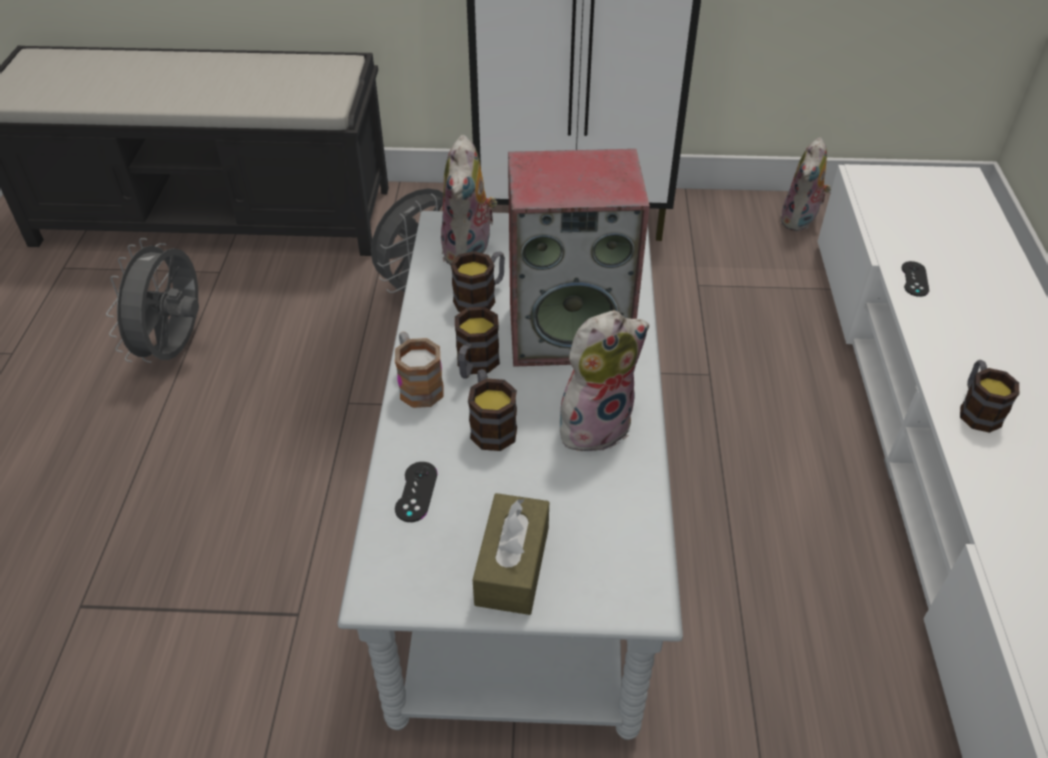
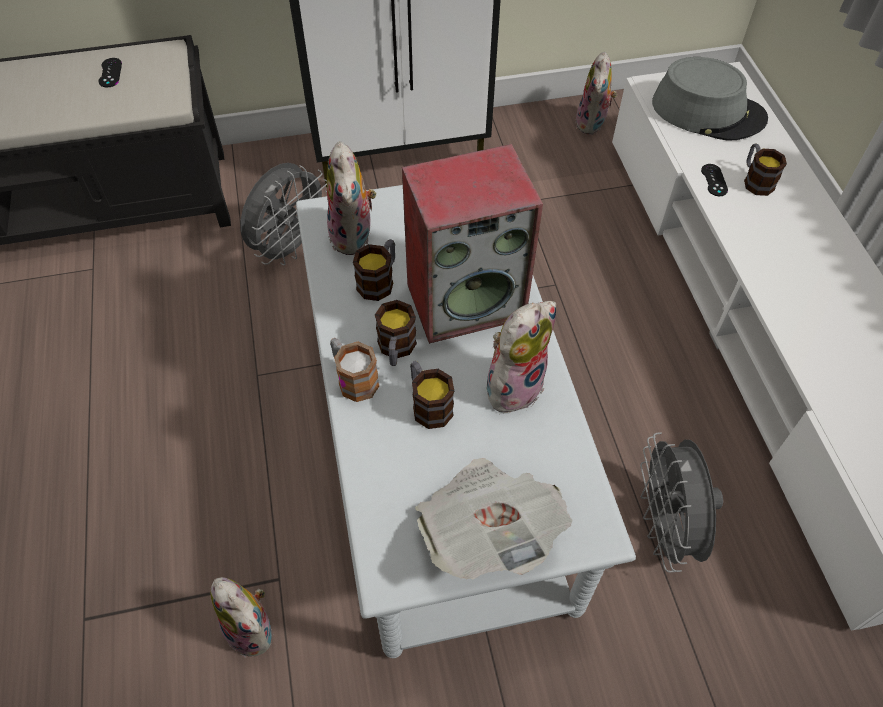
camera: 15 degrees left, 10 degrees up
grey fan [106,238,199,363] -> grey fan moved to [640,432,723,572]
black game controller [395,462,437,522] -> black game controller moved to [98,58,122,87]
brown tissue box [473,493,549,615] -> newspaper [415,458,572,579]
mug [960,360,1019,433] -> mug moved to [744,143,787,196]
none -> plush toy [211,577,272,658]
none -> grey hat [652,57,768,141]

